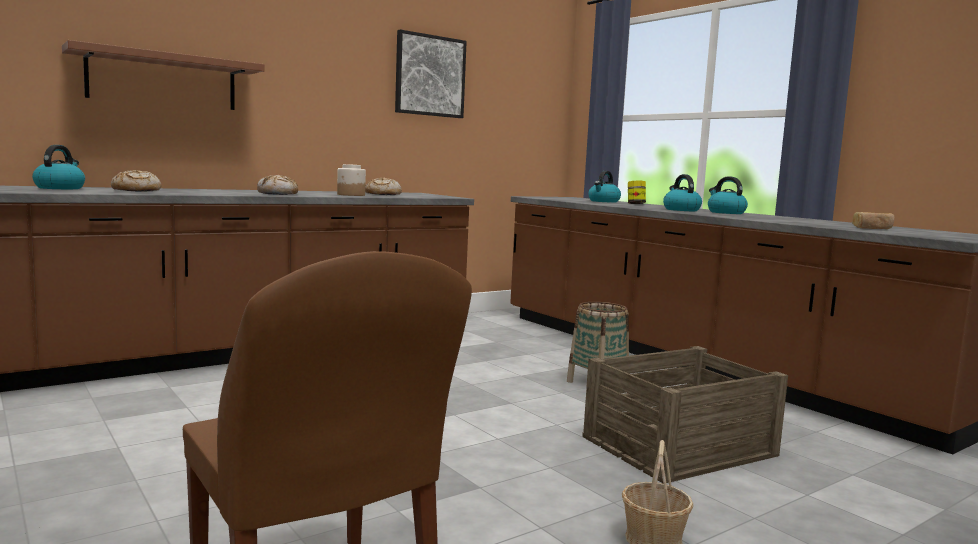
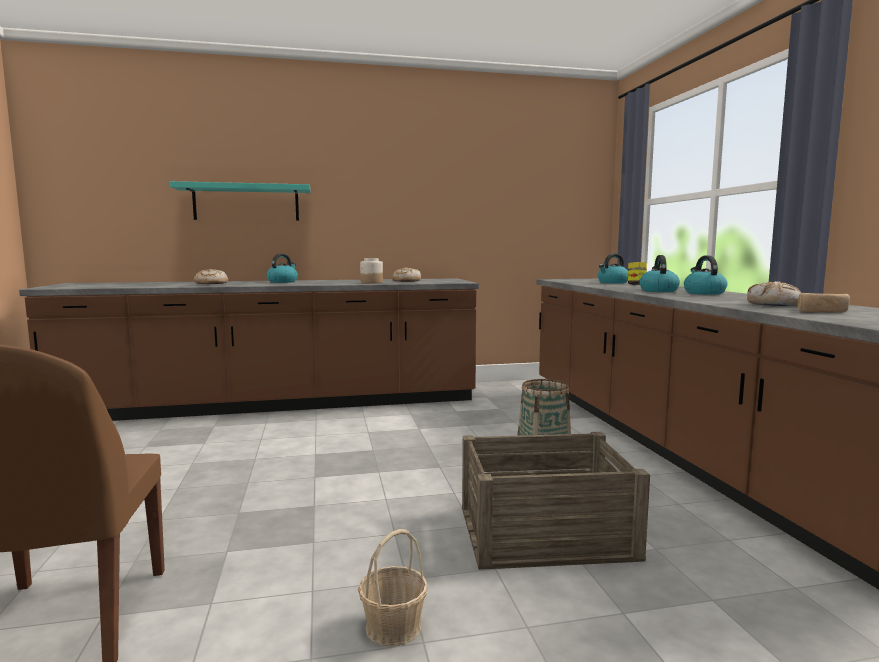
camera: 25 degrees right, 0 degrees up
kettle [32,145,85,189] -> kettle moved to [267,253,298,283]
brown shelf [62,40,265,110] -> turquoise shelf [170,181,310,221]
bread [257,175,298,195] -> bread moved to [747,281,801,306]
picture [395,29,467,118] -> none

